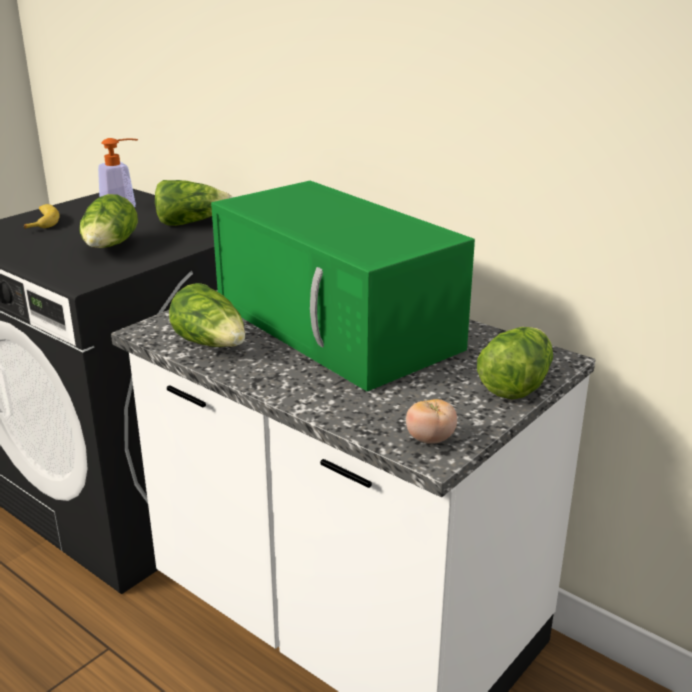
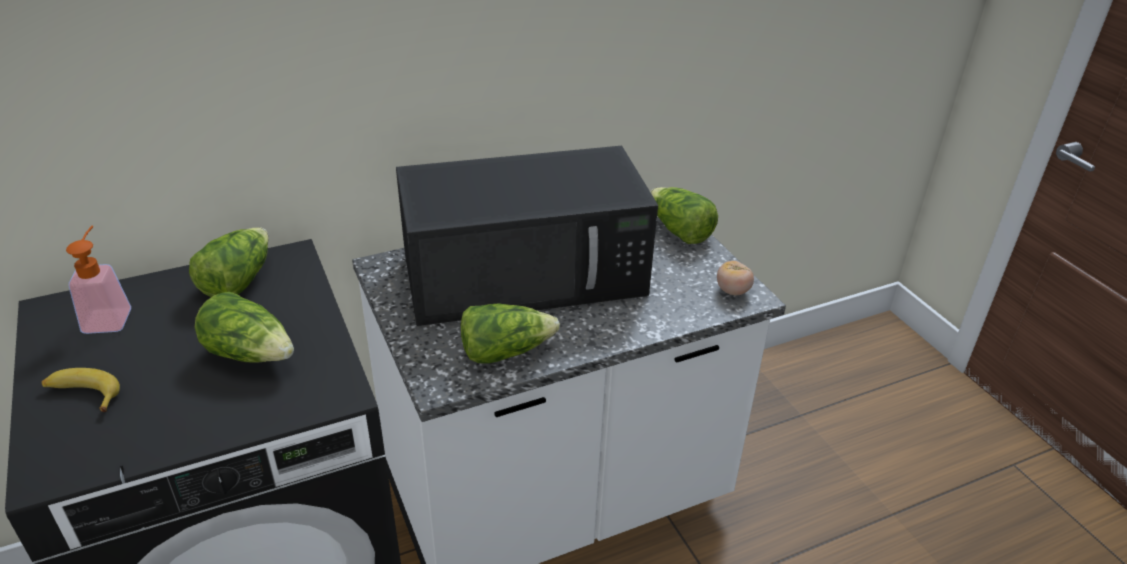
camera: 65 degrees left, 10 degrees up
green microwave [211,181,475,391] -> black microwave [396,146,658,326]

